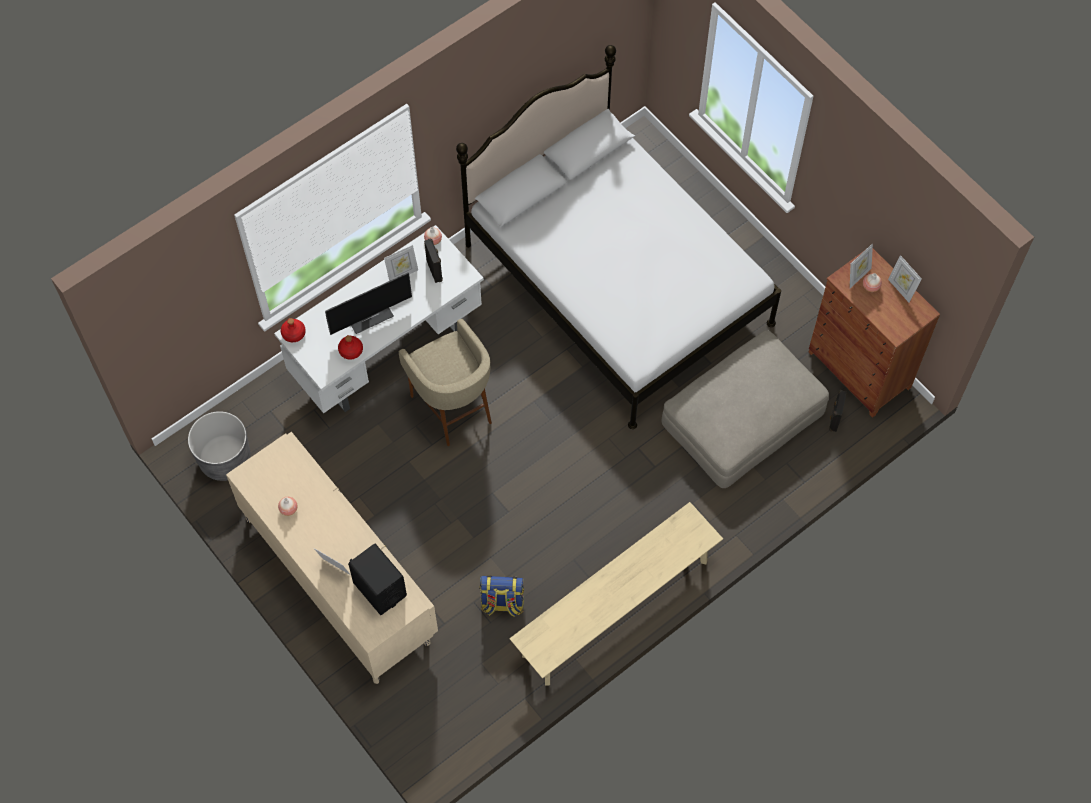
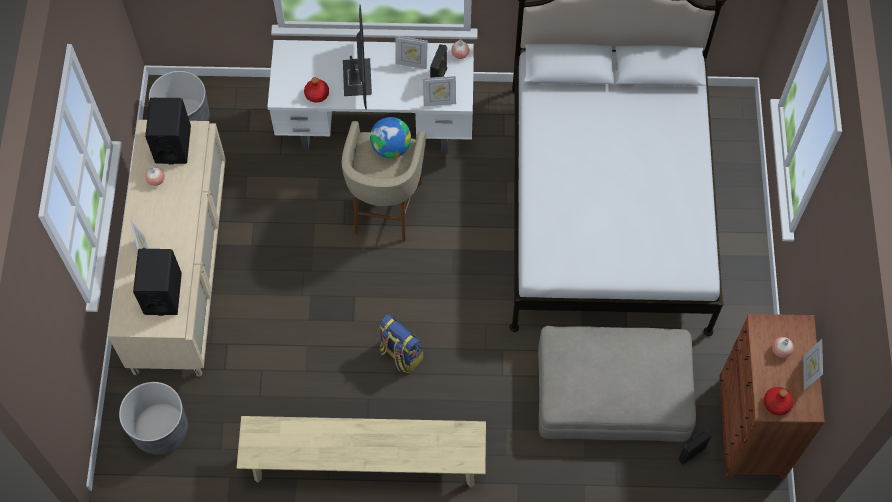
camera: 40 degrees right, 0 degrees up
red bottle [281,318,306,342] -> red bottle moved to [764,387,794,415]
monitor [325,272,412,335] -> monitor turned 105 degrees counterclockwise [343,5,372,110]
backpack [480,575,524,617] -> backpack moved to [379,314,423,373]
picture frame [850,243,873,288] -> picture frame moved to [423,76,456,106]
none -> grey planter [119,382,188,455]
none -> black speaker [145,97,191,164]
none -> globe [370,117,411,158]

